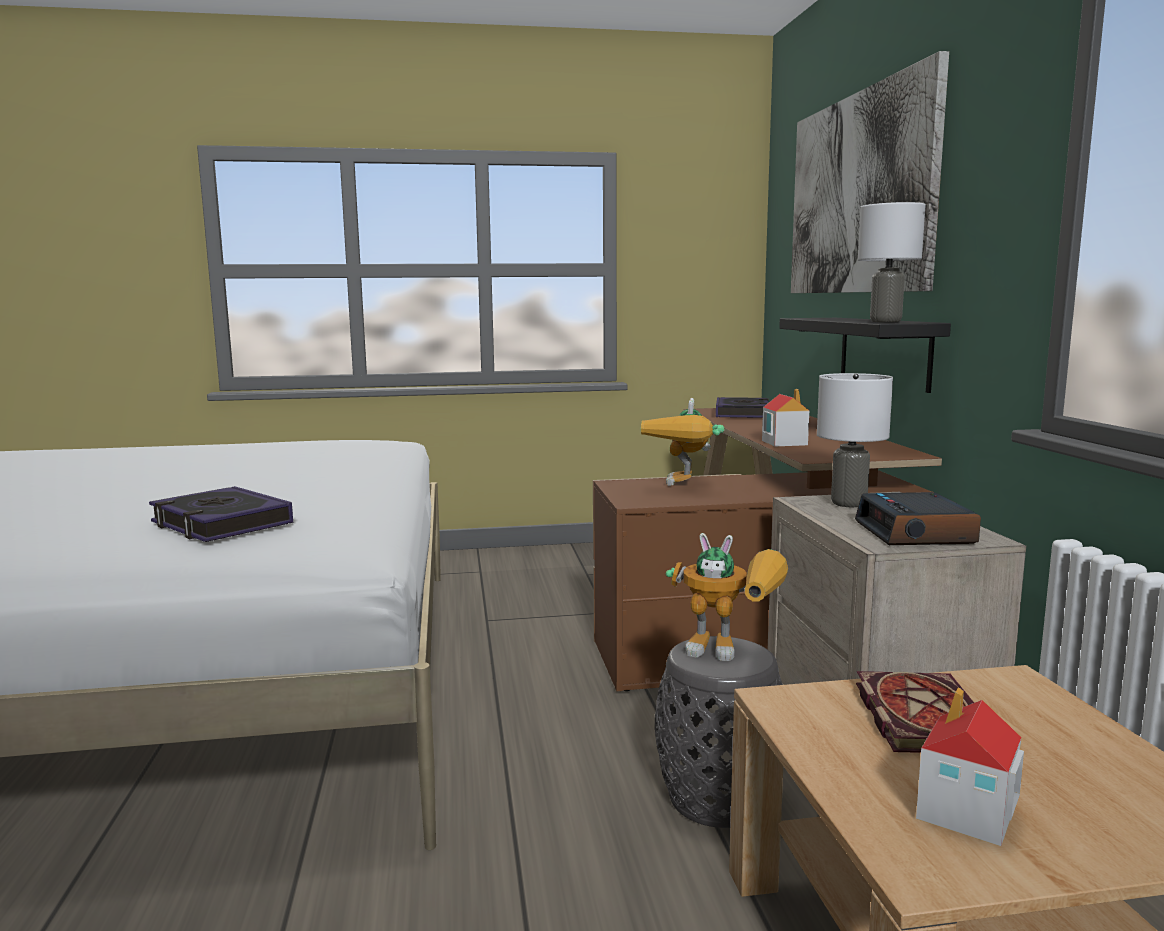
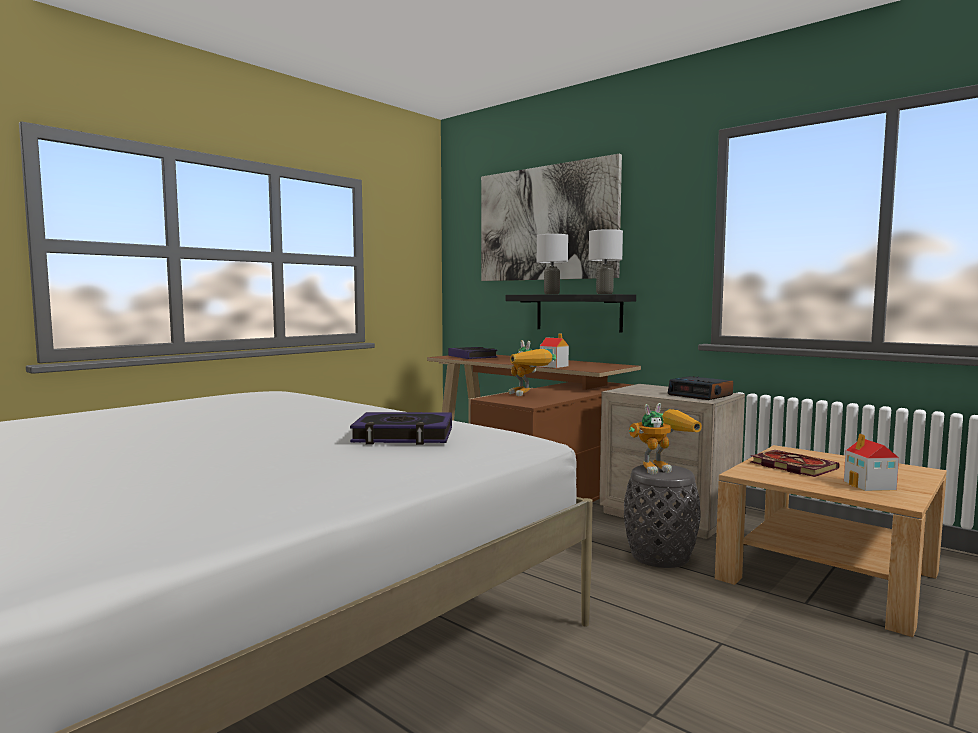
camera: 40 degrees left, 5 degrees down
white table lamp [817,373,893,508] -> white table lamp moved to [537,234,568,294]

